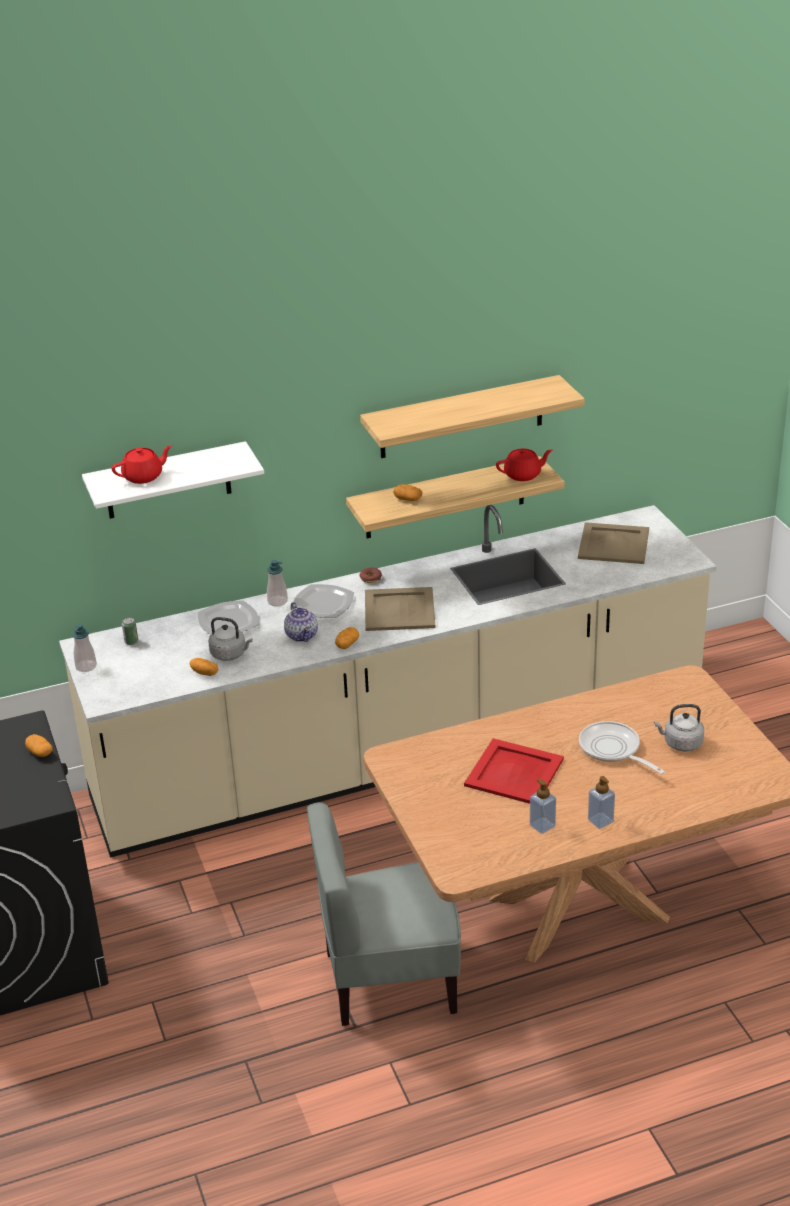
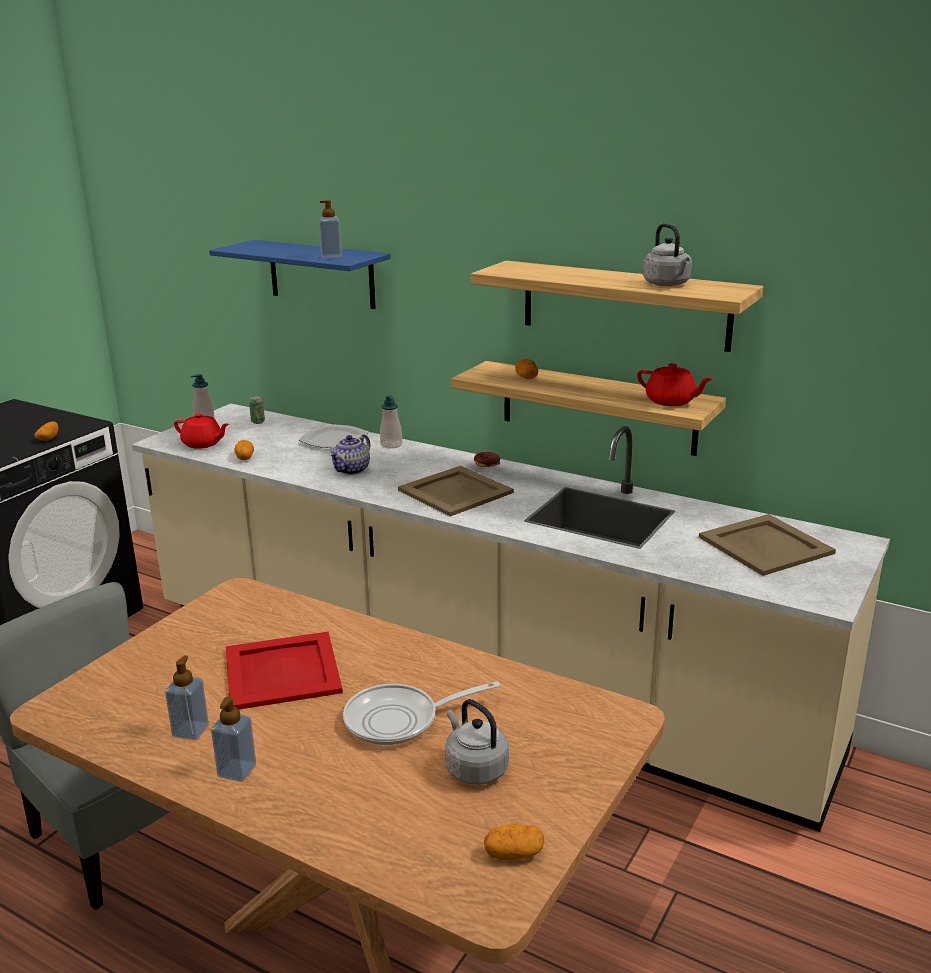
camera: 50 degrees right, 10 degrees down
white shelf [82,441,264,519] -> blue shelf [209,240,391,309]
red teapot [112,445,172,484] -> red teapot moved to [174,413,229,449]
grey kettle [208,617,253,661] -> grey kettle moved to [643,223,692,286]
plate [294,584,354,618] -> none
potato [335,627,359,649] -> potato moved to [484,824,544,860]
frying pan [579,721,665,774] -> frying pan turned 120 degrees counterclockwise [343,682,500,745]
none -> soap dispenser [319,200,342,259]

